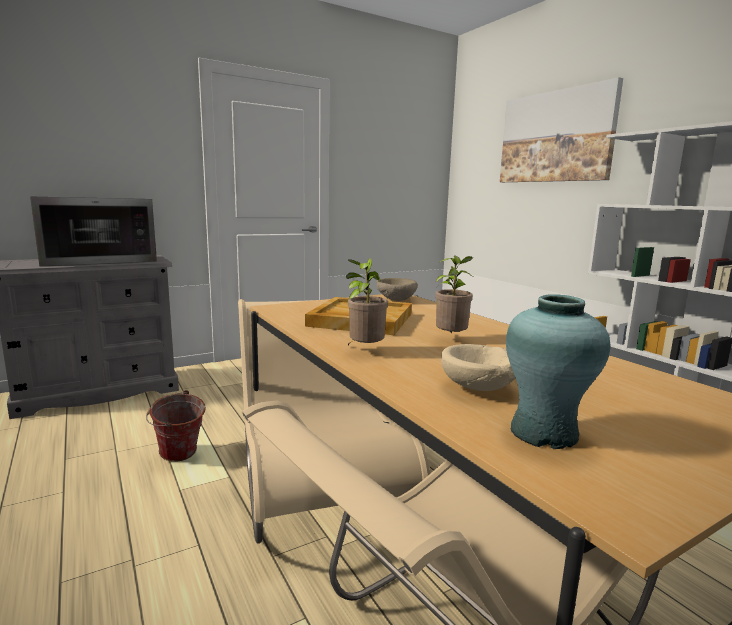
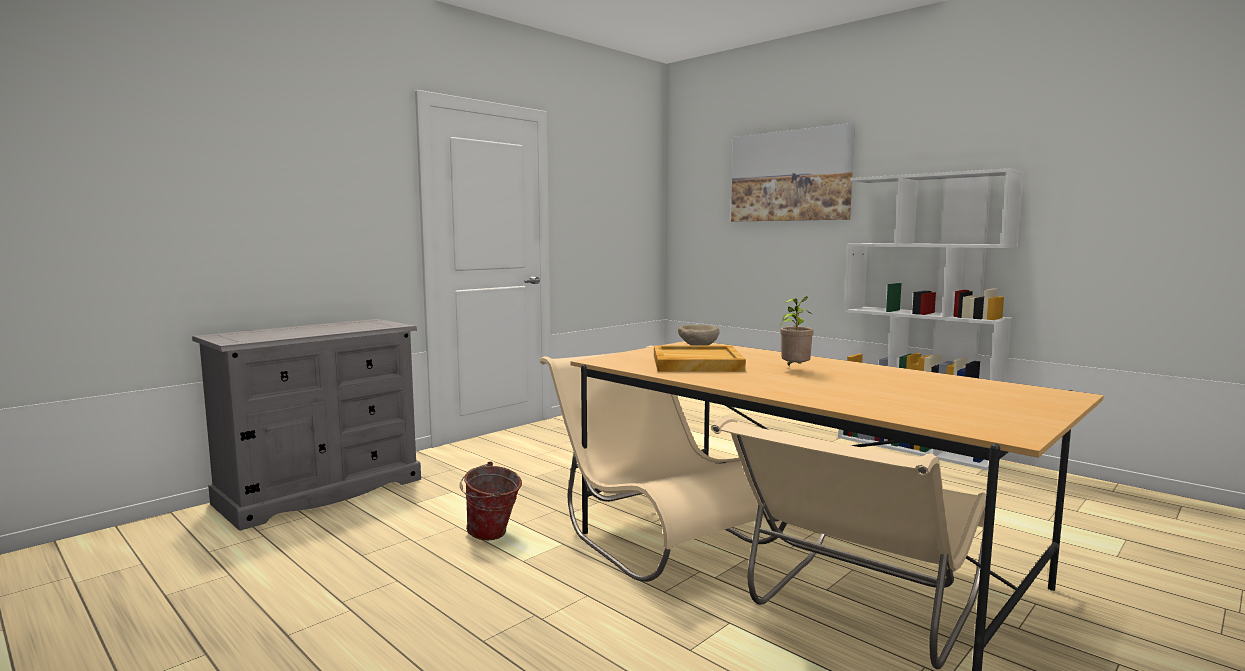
camera: 15 degrees left, 5 degrees down
microwave [30,196,157,267] -> none
potted plant [346,258,388,345] -> none
beige bowl [441,344,516,391] -> none
turquoise vase [506,294,611,449] -> none

